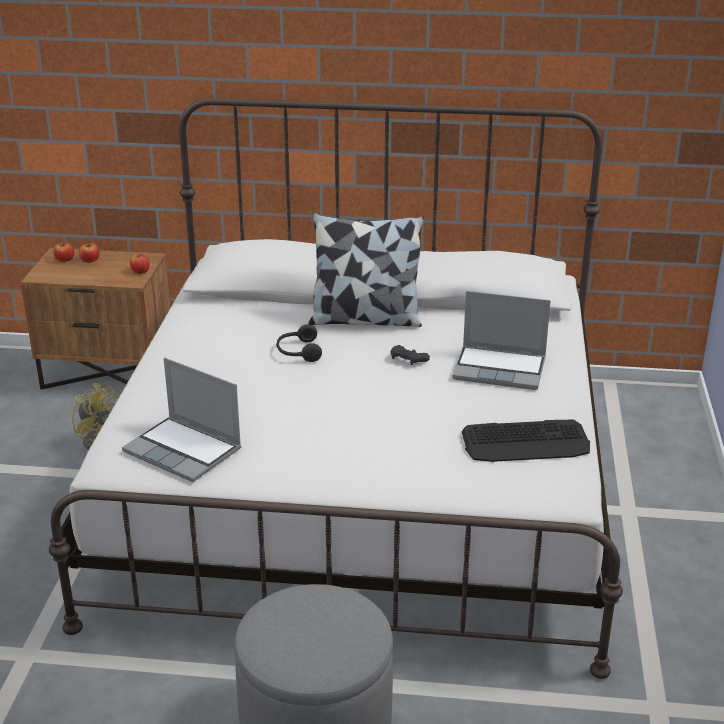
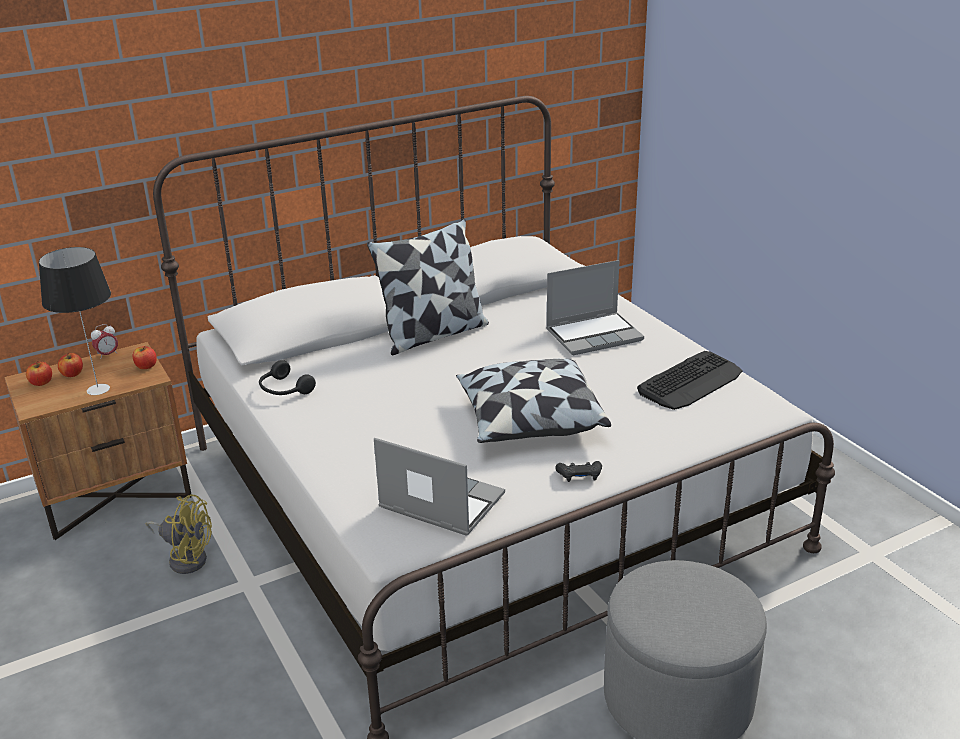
camera: 35 degrees left, 0 degrees up
laptop [122,358,241,482] -> laptop turned 150 degrees counterclockwise [374,438,505,536]
black headphones [276,324,322,362] -> black headphones moved to [259,360,316,395]
black game controller [390,345,430,365] -> black game controller moved to [555,461,602,482]
none -> table lamp [39,247,111,395]
none -> alarm clock [91,324,118,359]
none -> pillow [456,359,611,443]

